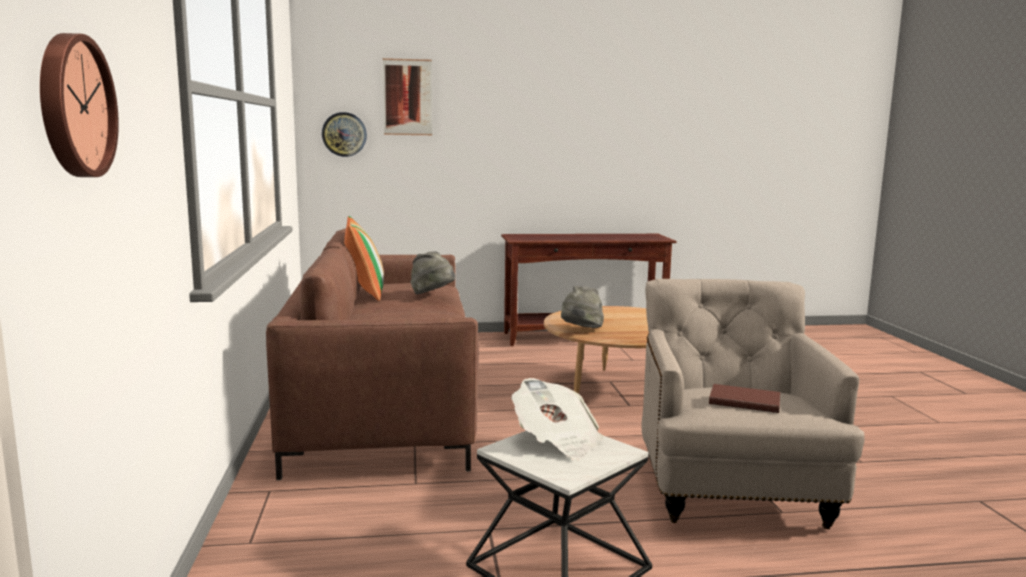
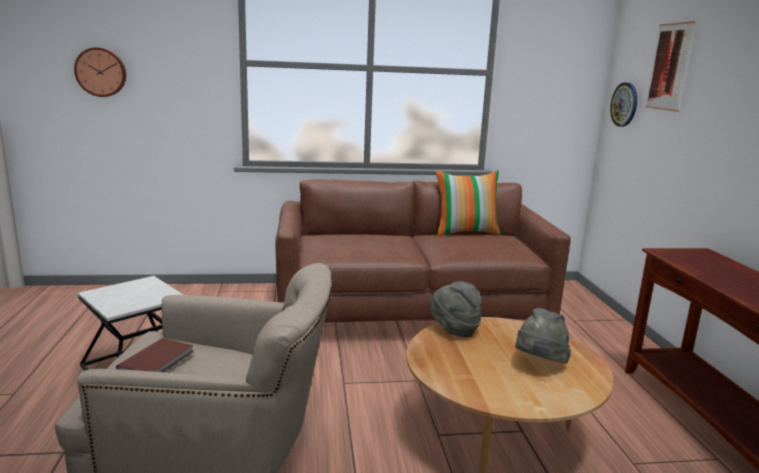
camera: 90 degrees right, 5 degrees up
grey hat [411,251,455,294] -> grey hat moved to [515,308,571,364]
newspaper [511,378,604,460] -> none

